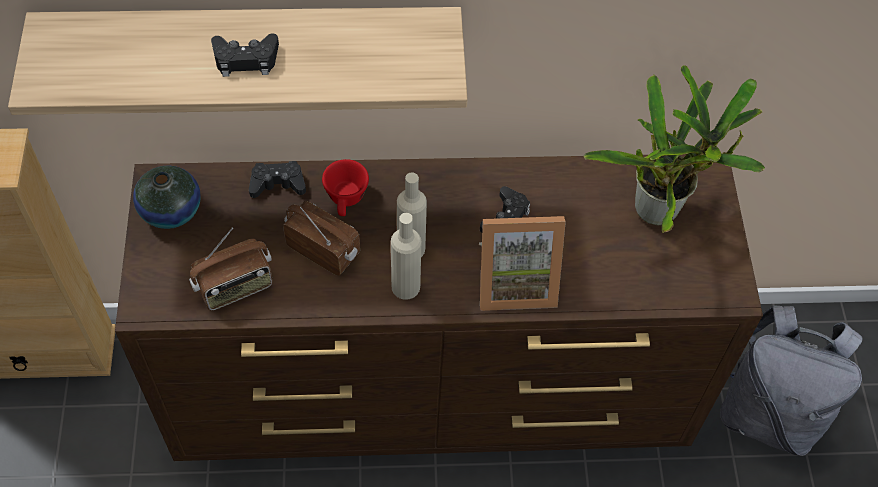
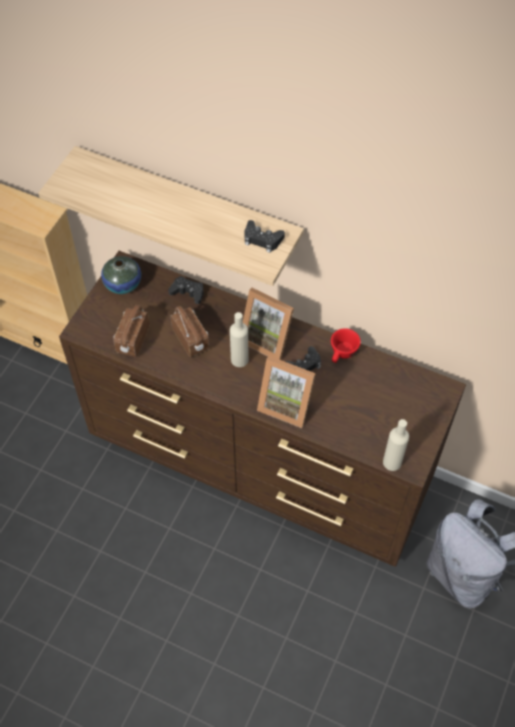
camera: 30 degrees right, 0 degrees up
radio [189,228,273,311] -> radio turned 105 degrees clockwise [113,305,150,357]
black game controller [211,33,279,77] -> black game controller moved to [244,220,285,253]
red cup [322,159,369,216] -> red cup moved to [331,328,361,363]
beige bottle [391,213,421,300] -> beige bottle moved to [383,419,409,471]
potted plant [584,65,765,233] -> none
none -> picture frame [243,288,294,360]

